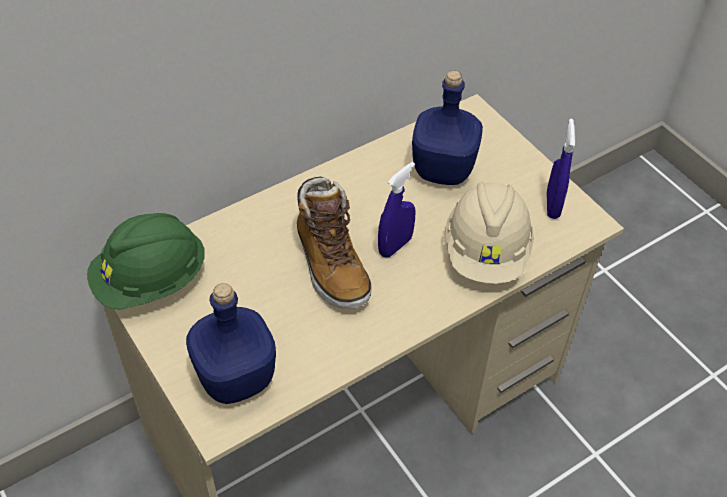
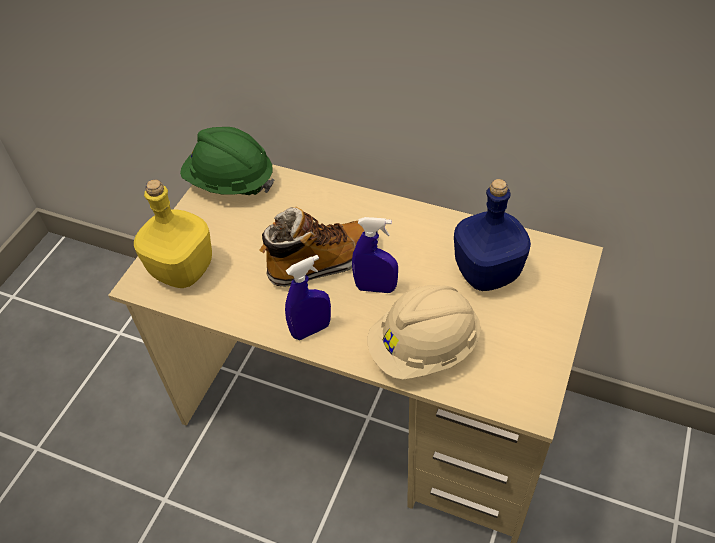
camera: 60 degrees right, 0 degrees up
blue bottle [186,283,276,404] -> yellow bottle [134,179,212,288]
boot [297,176,372,309] -> boot turned 150 degrees counterclockwise [259,207,379,287]
blue spray bottle [547,119,575,219] -> blue spray bottle moved to [285,255,331,340]

